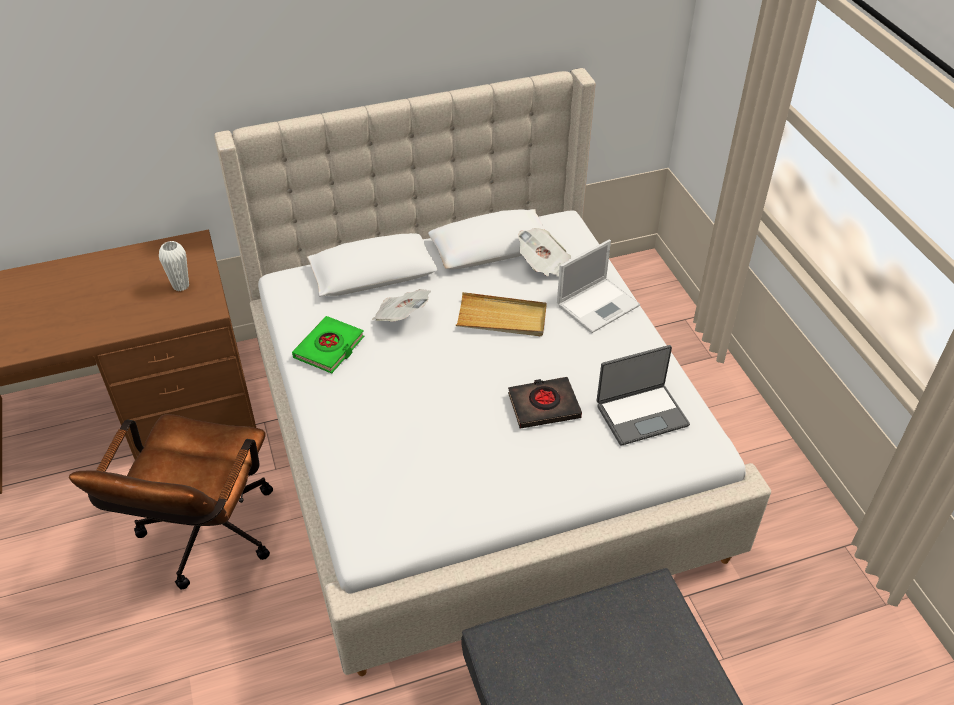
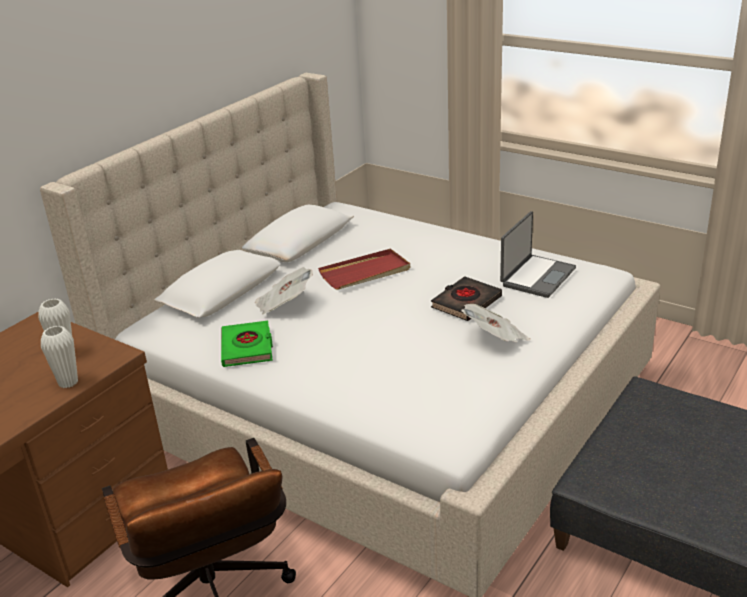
camera: 35 degrees left, 15 degrees down
beige tray [456,292,547,336] -> red tray [318,249,410,289]
newspaper [518,228,571,277] -> newspaper moved to [461,304,531,343]
laptop [557,240,640,333] -> none
none -> white vase [41,326,78,388]

